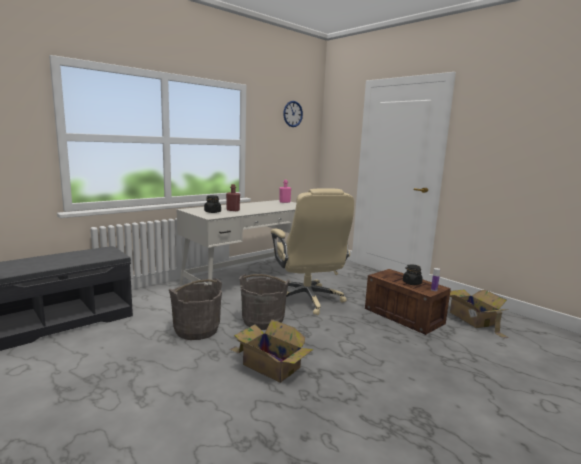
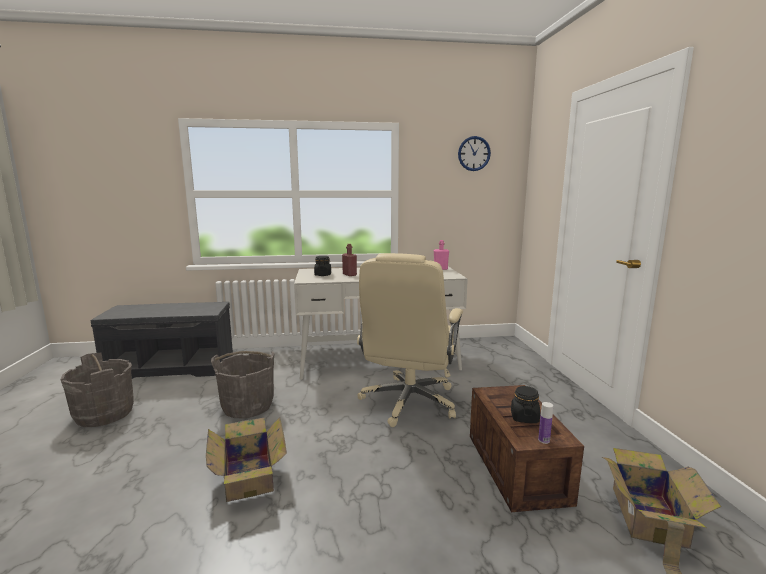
camera: 35 degrees right, 0 degrees up
grey bucket [239,274,289,330] -> grey bucket moved to [61,352,134,427]

